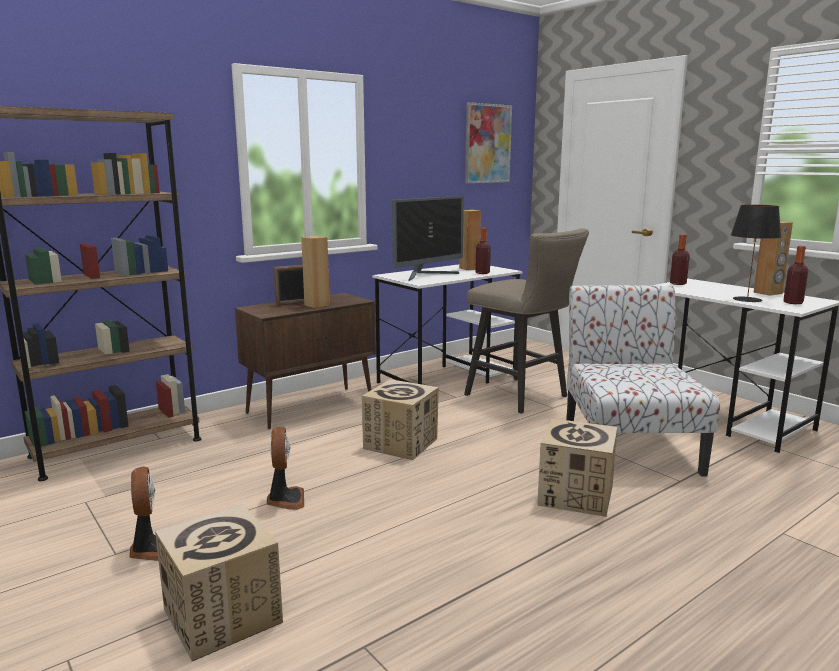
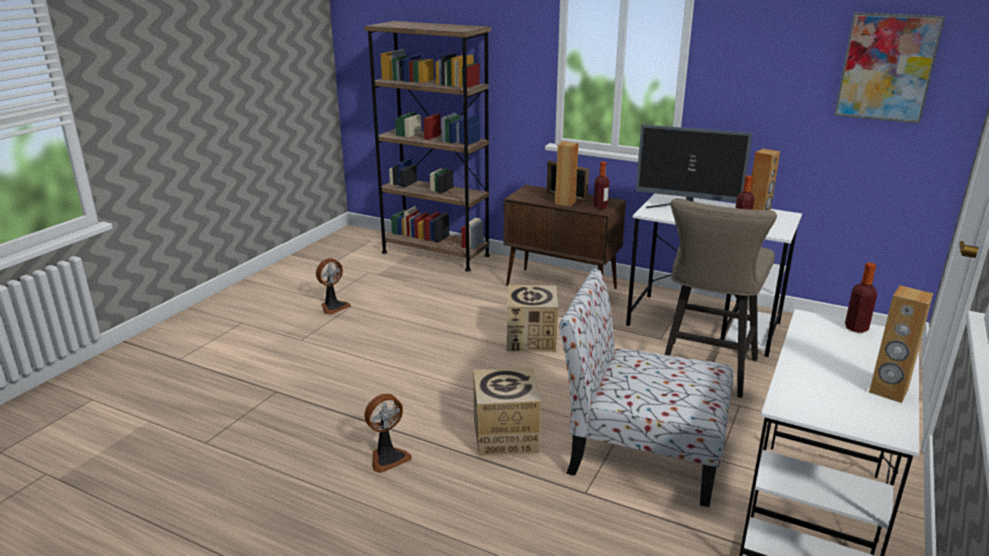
camera: 65 degrees right, 10 degrees up
cardboard box [155,504,283,661] -> none
fan [267,427,304,510] -> fan moved to [364,394,412,473]
chair [566,285,720,476] -> chair turned 135 degrees counterclockwise [559,269,734,507]
black table lamp [731,205,781,302] -> none
bottle [783,246,808,304] -> bottle moved to [593,162,609,209]

